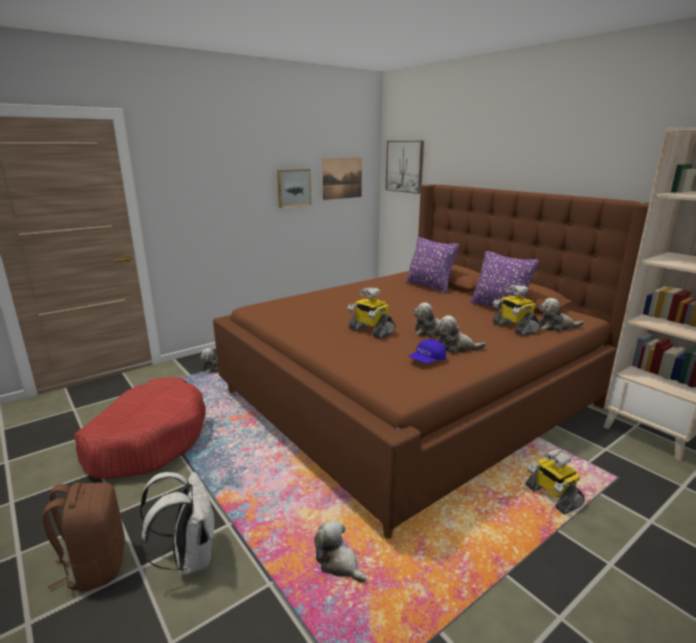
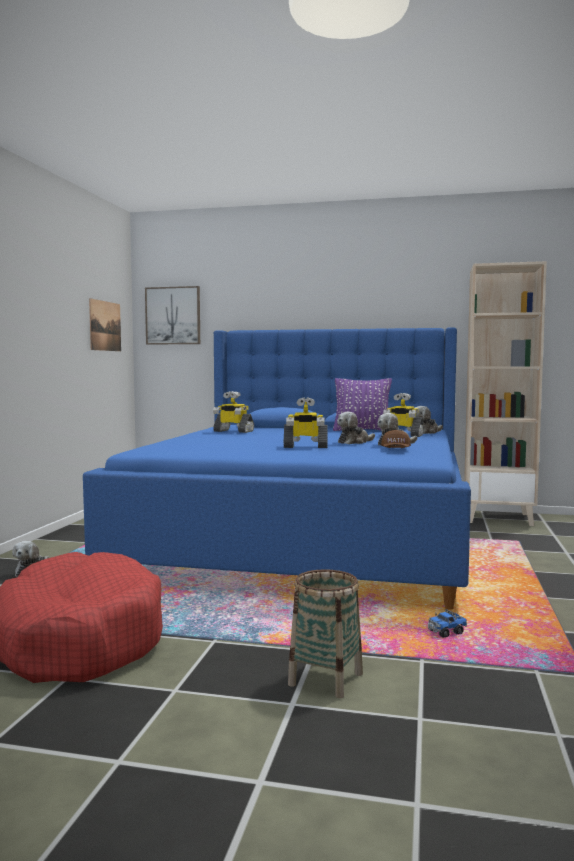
camera: 40 degrees left, 15 degrees down
brown backpack [42,482,125,592] -> none
white backpack [140,472,214,576] -> basket [288,569,363,698]
brown bed [213,184,649,539] -> blue bed [83,328,471,610]
picture [277,169,311,208] -> none
plush toy [314,519,367,583] -> toy truck [428,609,467,638]
purple pillow [406,237,459,293] -> none
blue cap [409,339,446,363] -> brown cap [381,430,411,448]
toy robot [526,449,585,515] -> toy robot moved to [213,391,254,433]

